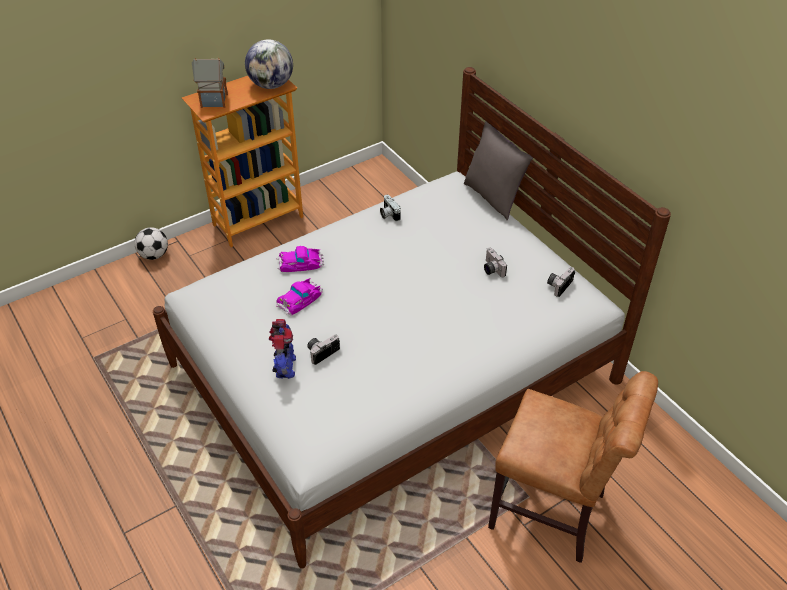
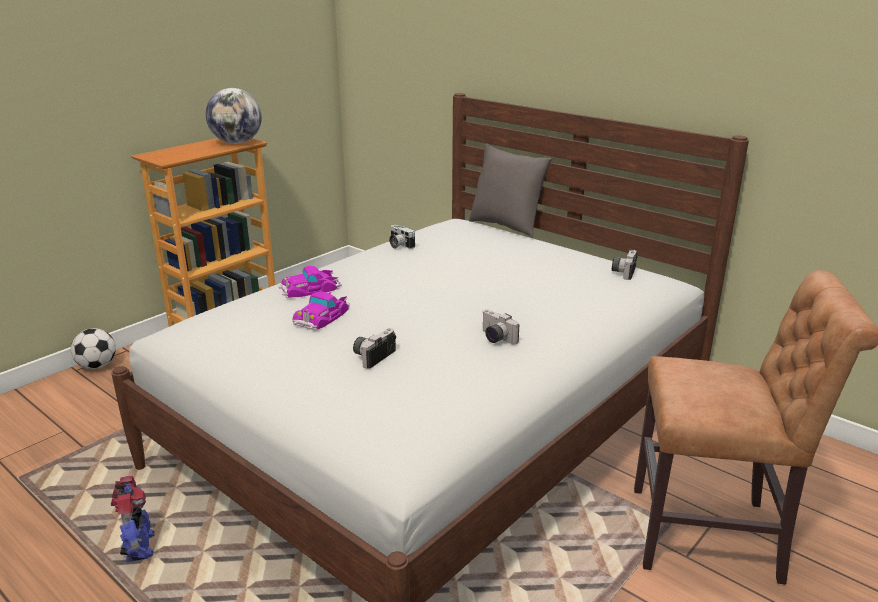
camera: 15 degrees left, 20 degrees down
toy house [192,58,228,108] -> none
toy robot [269,319,296,379] -> toy robot moved to [111,476,155,562]
camera [484,247,507,277] -> camera moved to [482,309,519,345]

